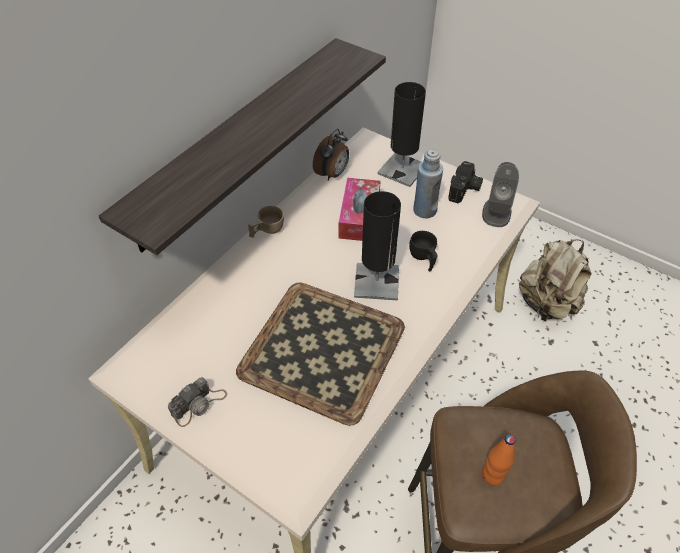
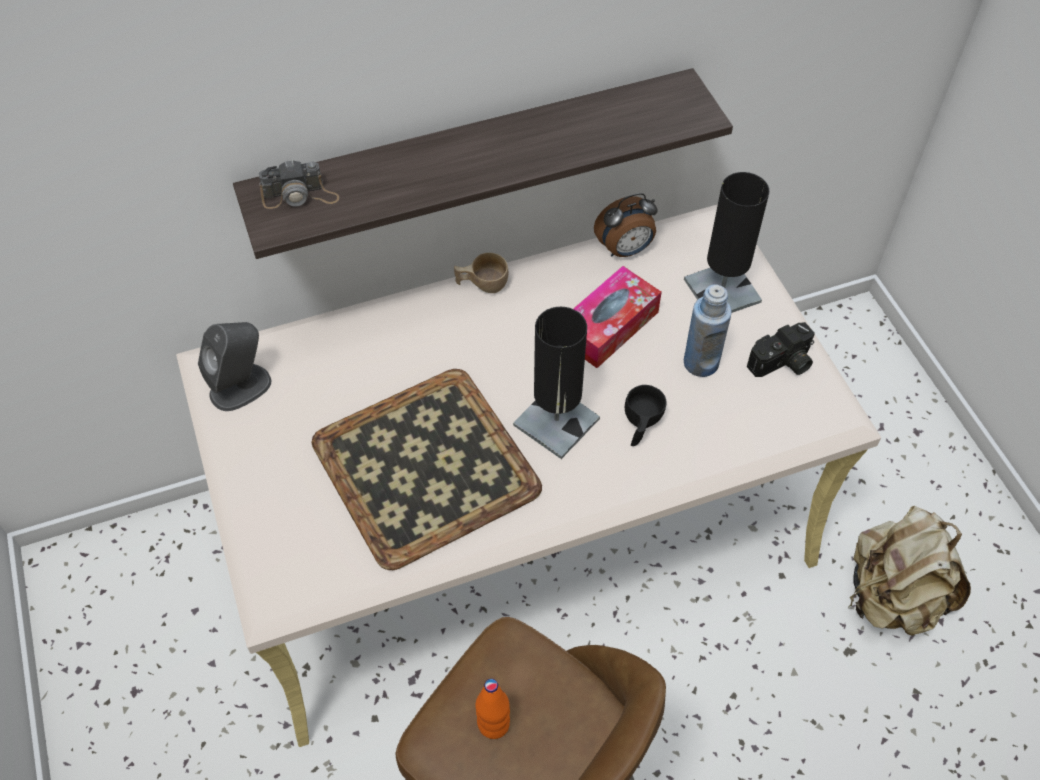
camera: 35 degrees right, 5 degrees up
camera [168,377,227,427] -> camera moved to [259,159,339,209]
grey speaker [482,162,519,227] -> grey speaker moved to [198,322,271,411]

